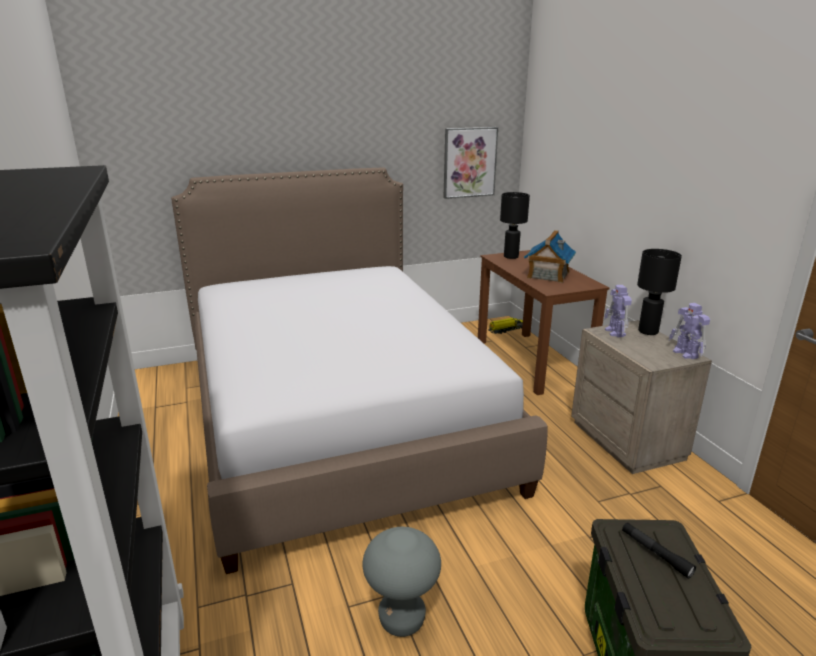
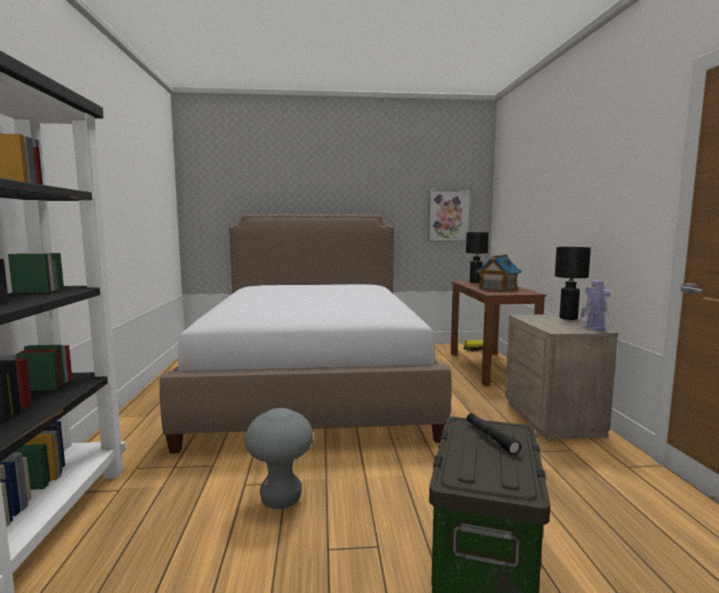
camera: 15 degrees right, 15 degrees down
toy robot [604,285,632,337] -> none

